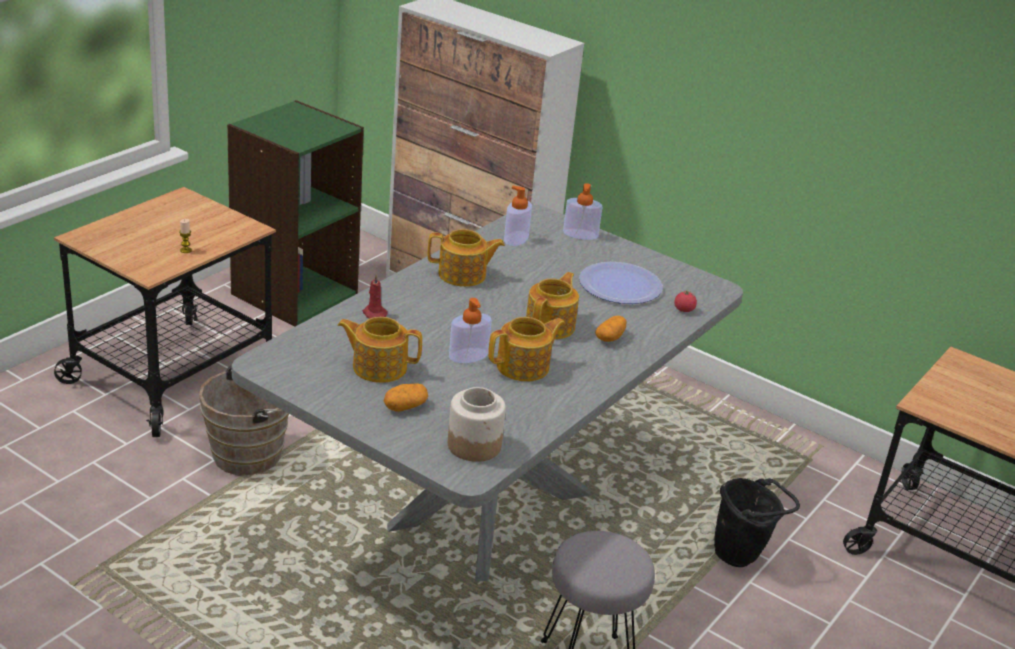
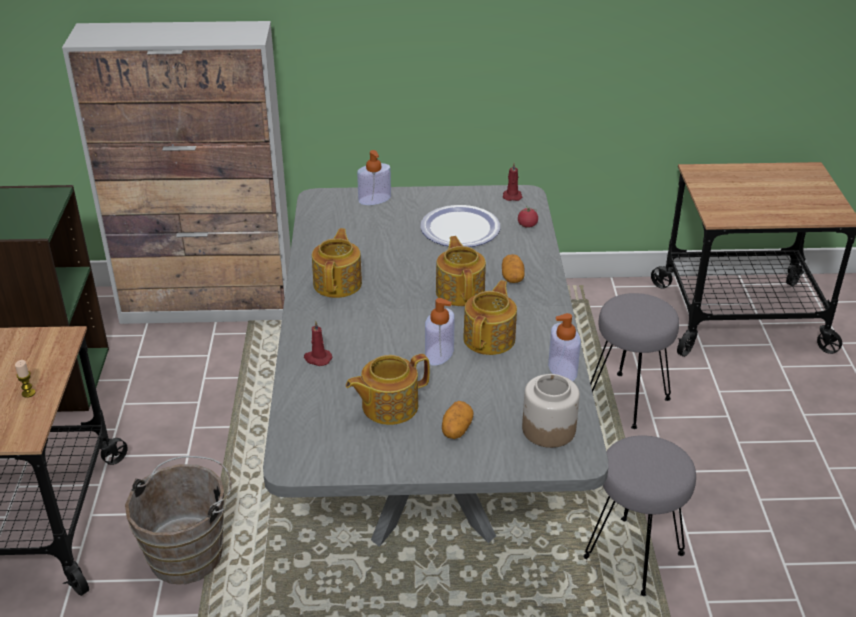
camera: 35 degrees left, 5 degrees up
teapot [428,229,505,287] -> teapot turned 45 degrees counterclockwise [312,228,362,298]
soap dispenser [504,186,532,246] -> soap dispenser moved to [548,313,581,381]
black bucket [714,478,800,567] -> grey stool [590,293,679,429]
none -> red candle [503,163,522,201]

